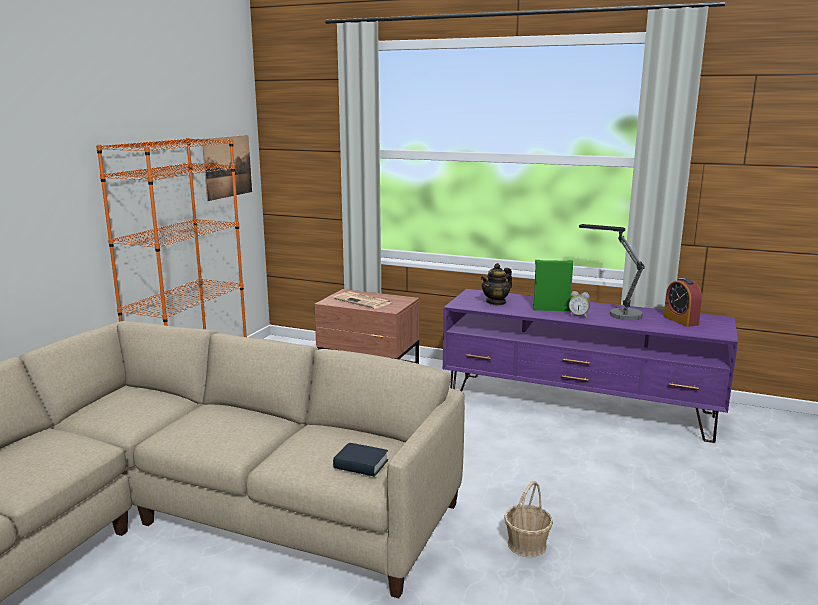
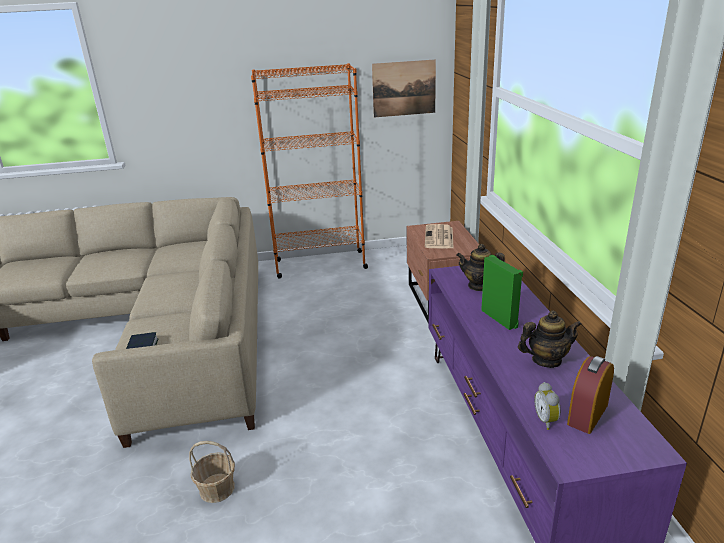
camera: 60 degrees right, 10 degrees up
alarm clock [569,291,590,318] -> alarm clock moved to [534,382,561,430]
table lamp [579,224,645,320] -> teapot [518,310,582,368]

